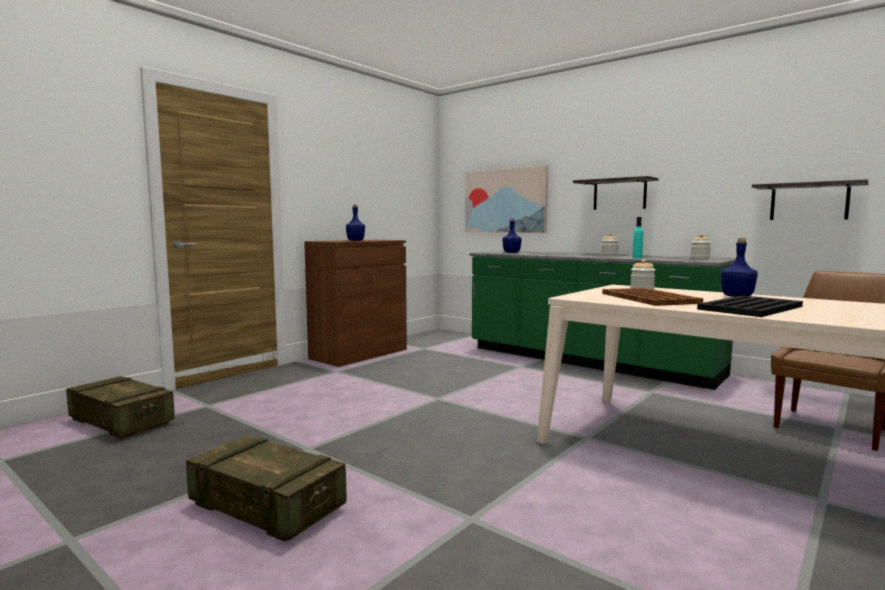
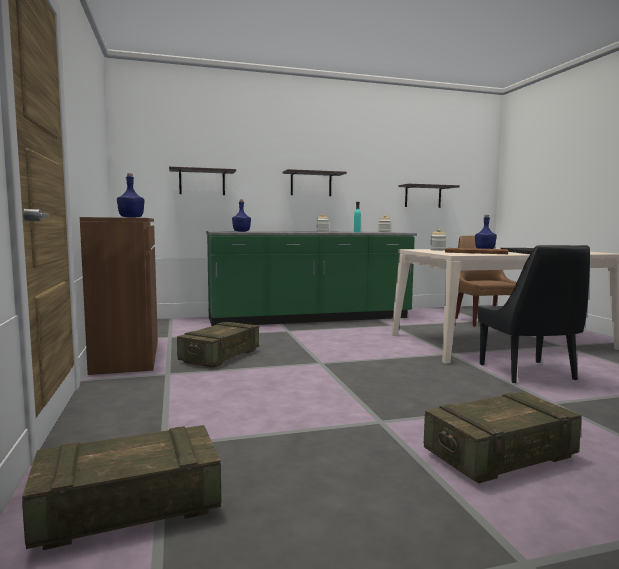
camera: 55 degrees left, 0 degrees up
picture [465,165,548,233] -> shelf [169,166,236,195]
none -> crate [177,322,259,368]
none -> black chair [478,245,590,383]

